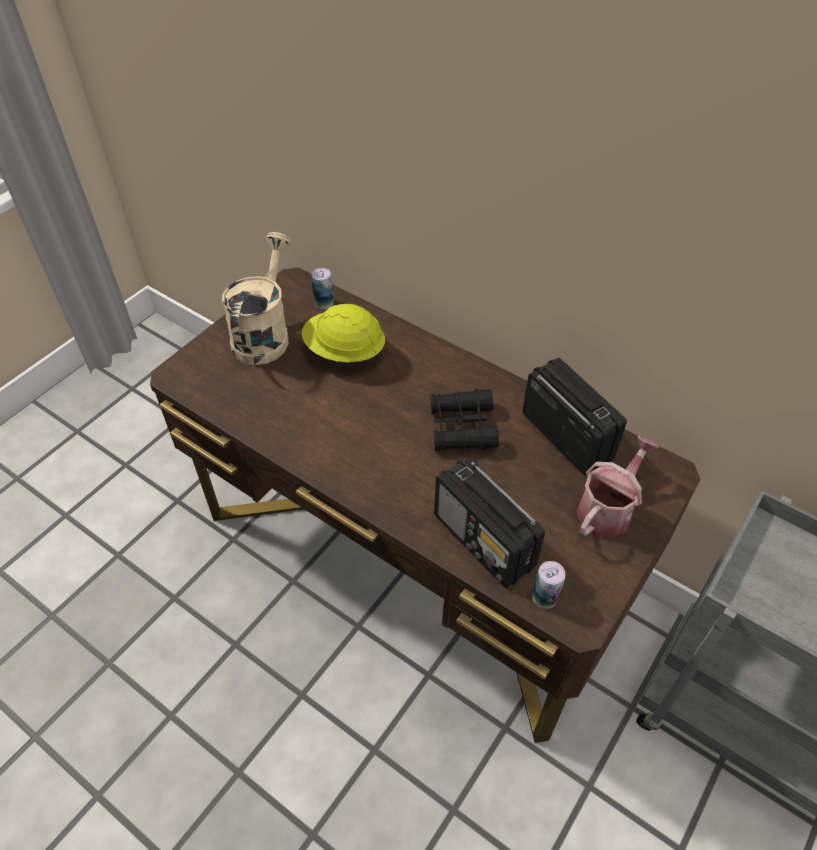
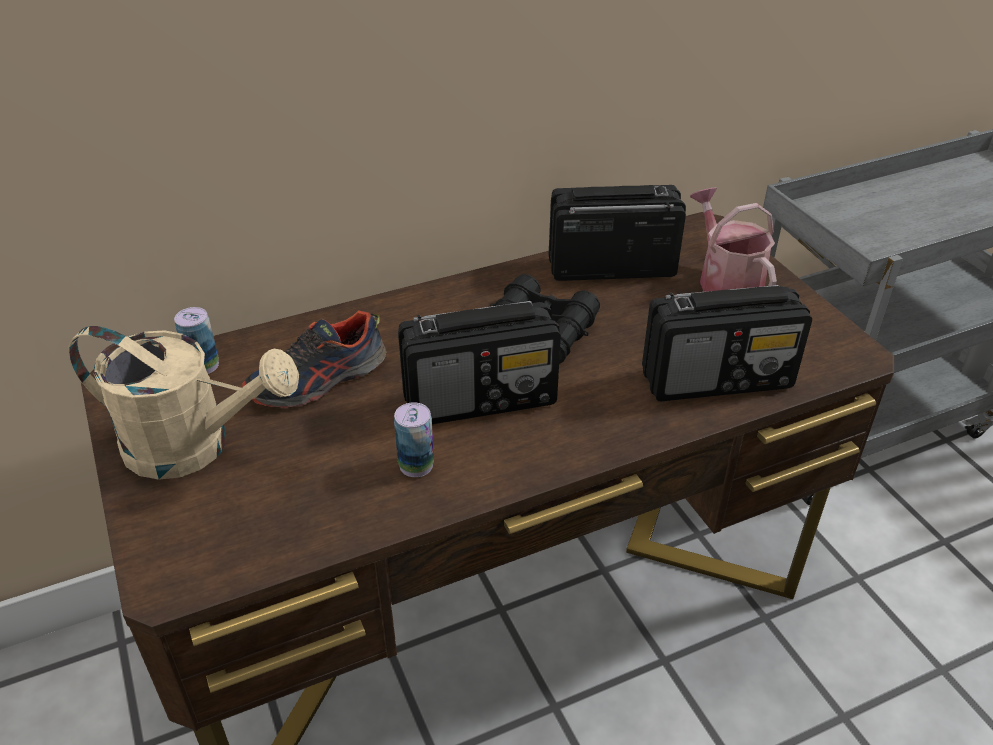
camera: 60 degrees left, 10 degrees down
beige watering can [222,232,291,365] -> beige watering can turned 150 degrees clockwise [68,326,299,480]
yellow hard hat [302,304,385,367] -> shoe [242,311,387,408]
can [532,561,565,609] -> can moved to [394,402,434,477]
none -> radio [398,301,561,424]

